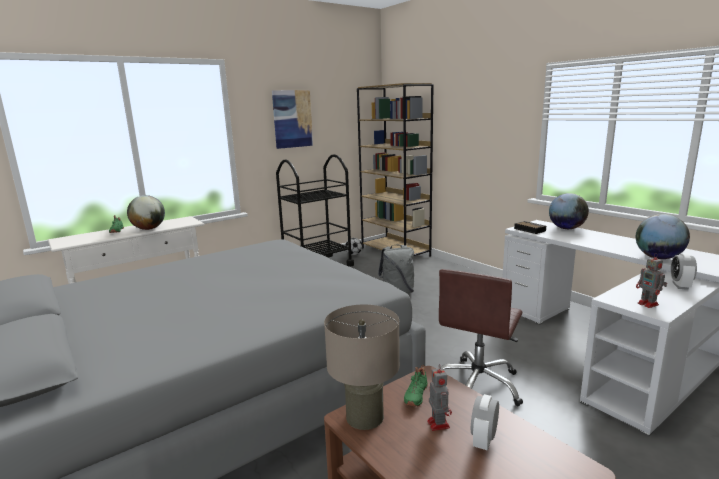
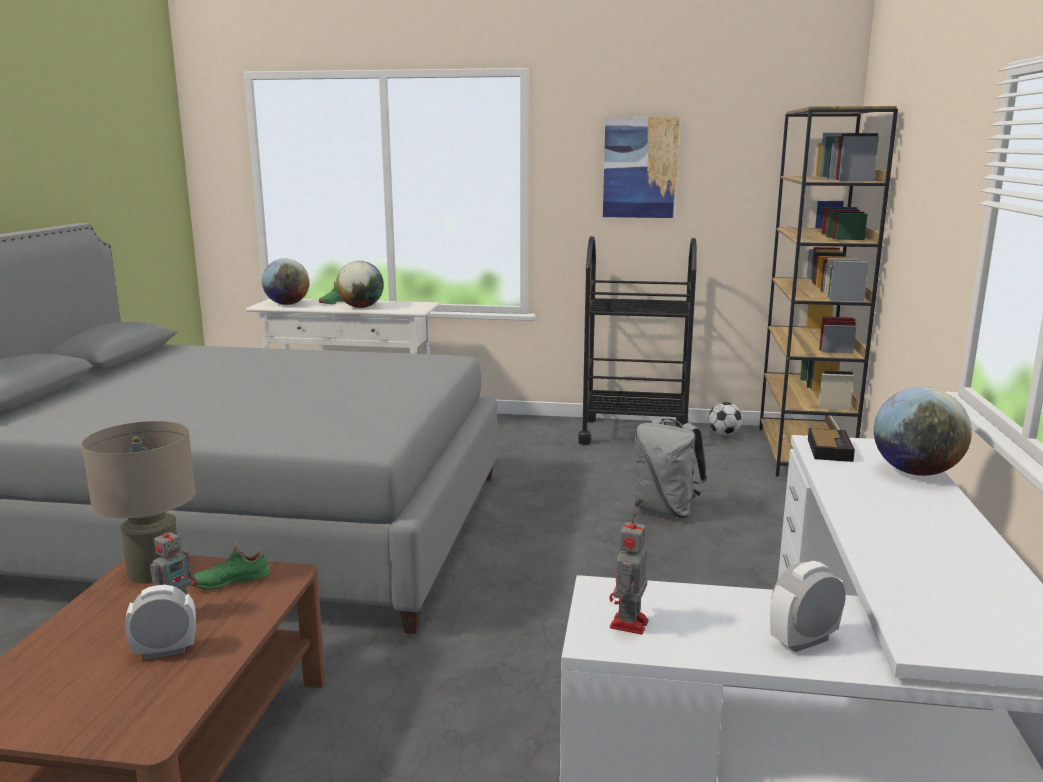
camera: 45 degrees right, 0 degrees up
brown office chair [438,269,523,406] -> none
globe [636,214,690,259] -> globe moved to [262,258,310,305]

